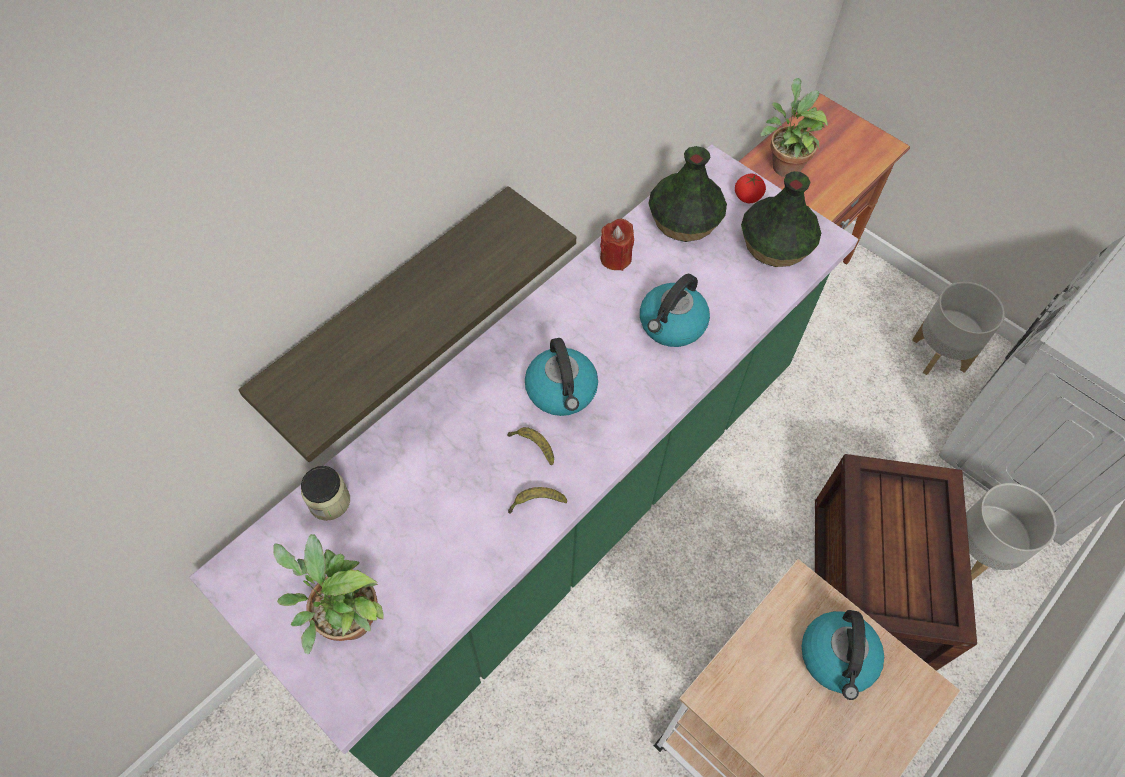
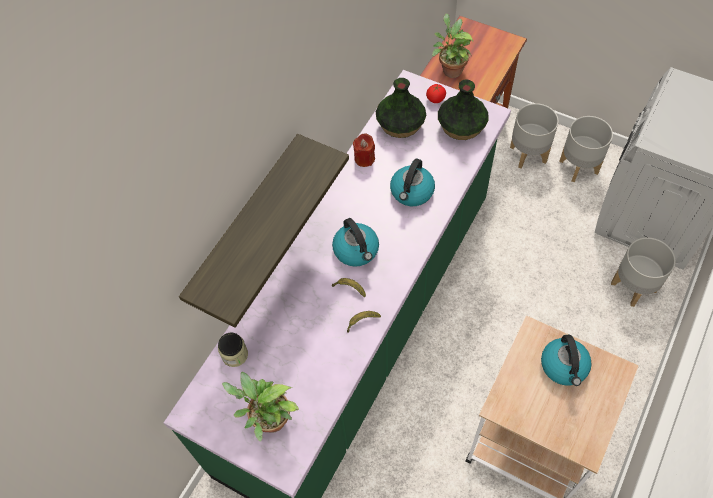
camera: 10 degrees left, 0 degrees up
crate [815,454,977,671] -> none
none -> grey planter [510,103,559,169]

